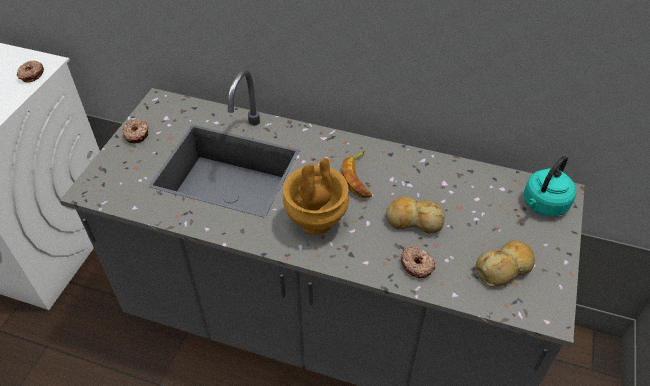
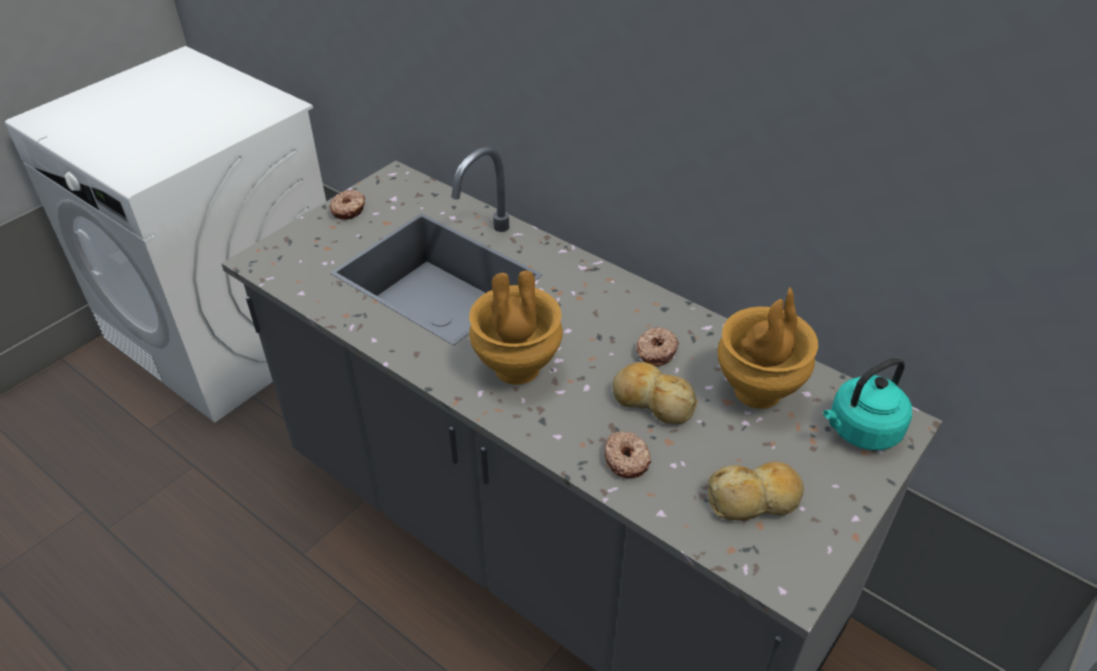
camera: 20 degrees right, 5 degrees down
donut [17,61,44,83] -> donut moved to [636,327,679,366]
banana [342,150,372,198] -> none
none -> brown vase [718,287,818,409]

